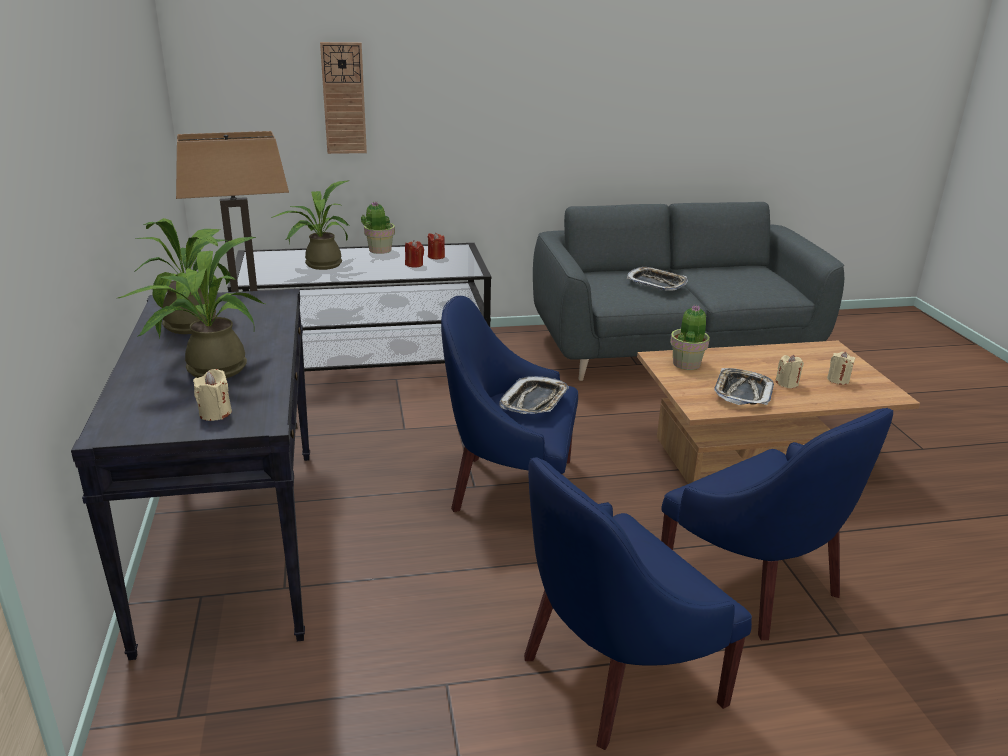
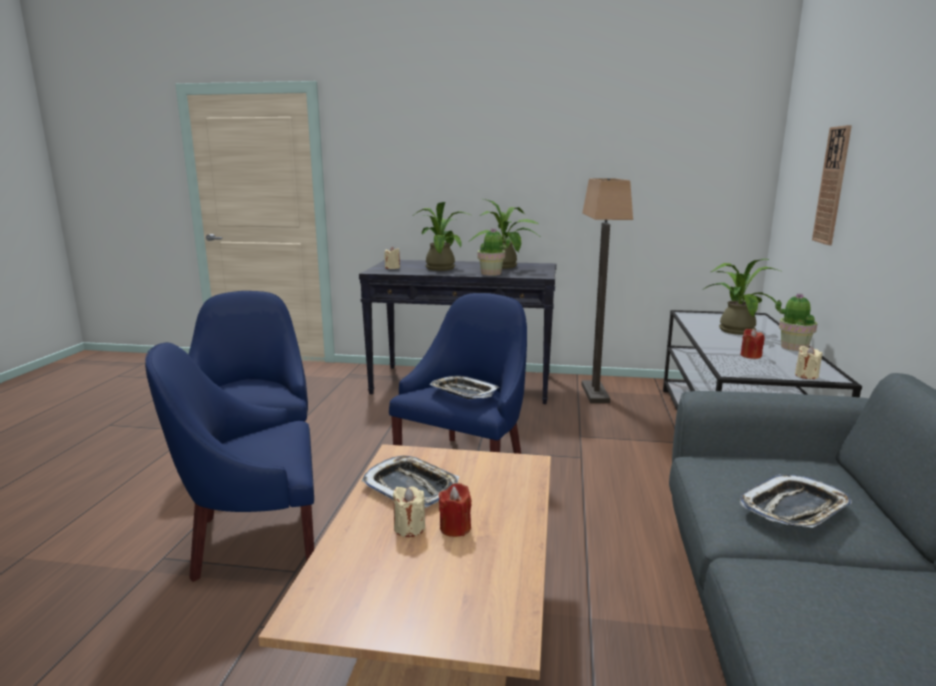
camera: 110 degrees right, 10 degrees down
red candle [428,233,445,259] -> red candle moved to [439,483,471,537]
potted plant [670,304,710,370] -> potted plant moved to [477,228,510,276]
beige candle [827,352,855,385] -> beige candle moved to [795,346,823,379]

